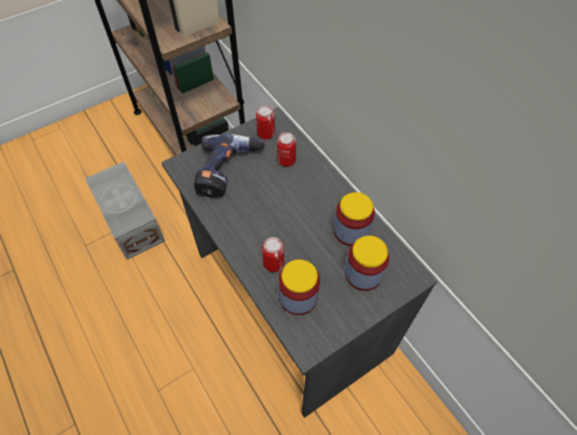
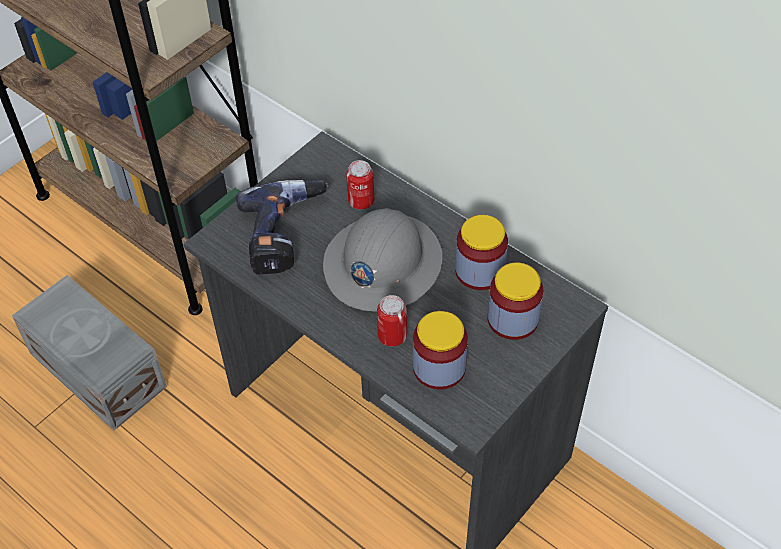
camera: 15 degrees left, 5 degrees down
can [256,105,275,139] -> none
none -> grey hard hat [323,208,443,312]

